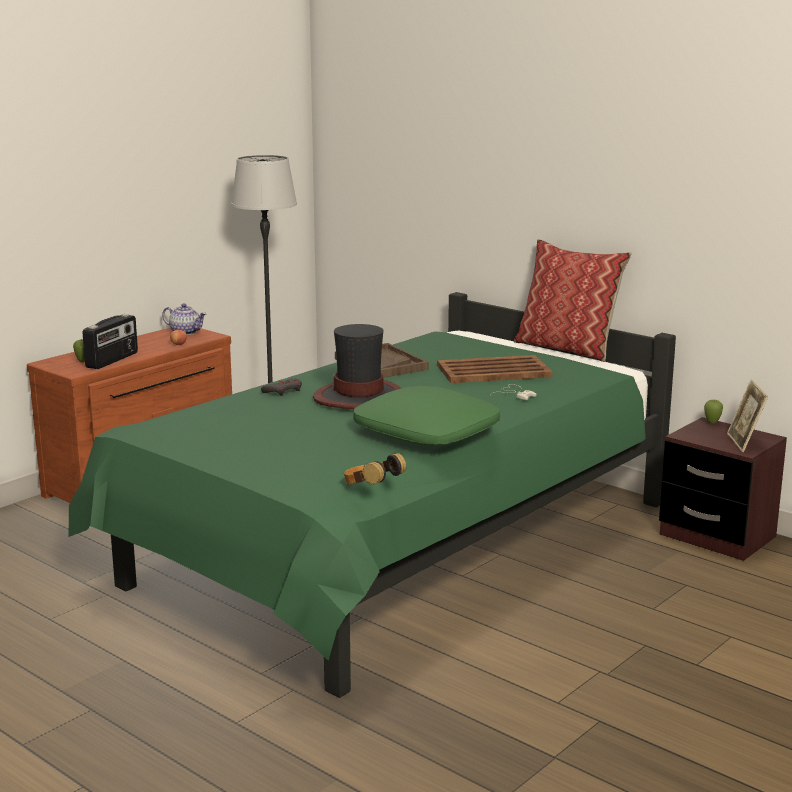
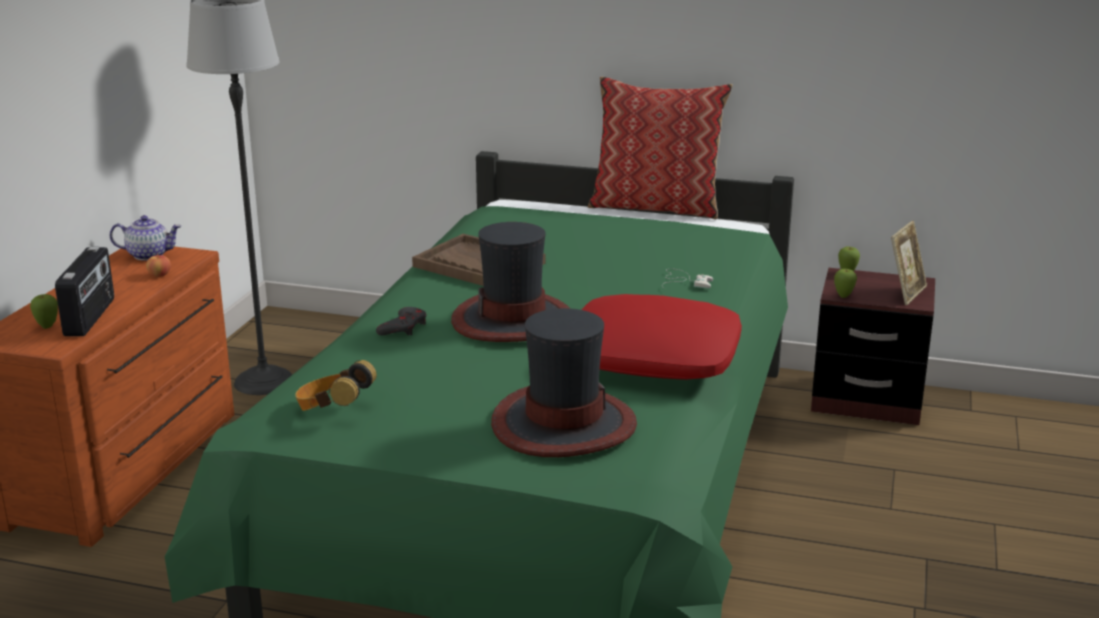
camera: 25 degrees left, 5 degrees up
headphones [344,453,406,485] -> headphones moved to [295,360,377,411]
green pillow [354,386,500,446] -> red pillow [582,294,742,380]
brown tray [437,355,553,383] -> none
picture frame [727,380,768,452] -> picture frame turned 120 degrees counterclockwise [891,220,927,305]
none -> hat [491,308,637,457]
none -> apple [834,269,857,298]

